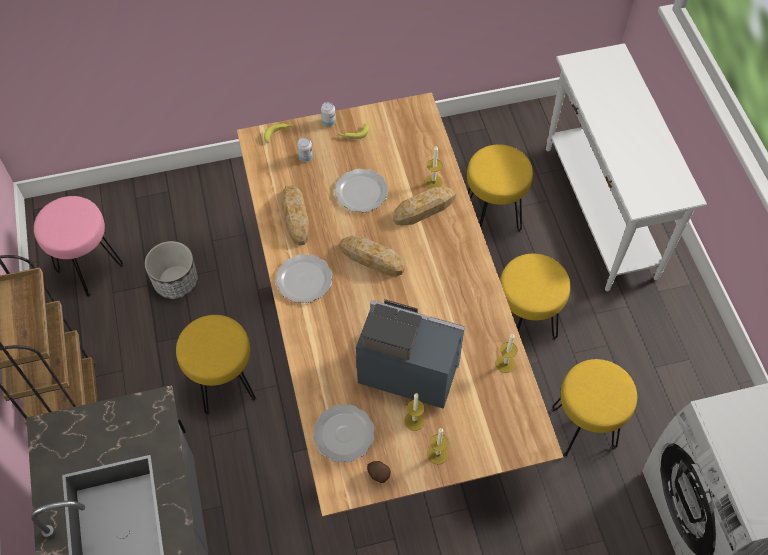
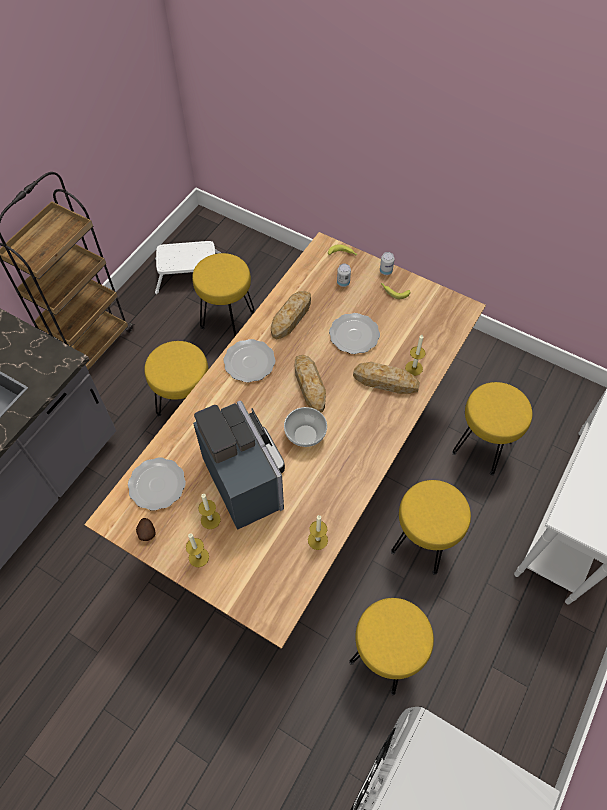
camera: 45 degrees right, 0 degrees up
pink stool [34,196,123,297] -> white step ladder [155,241,221,294]
planter [145,241,198,299] -> yellow stool [192,253,254,337]
none -> bowl [284,407,327,447]

